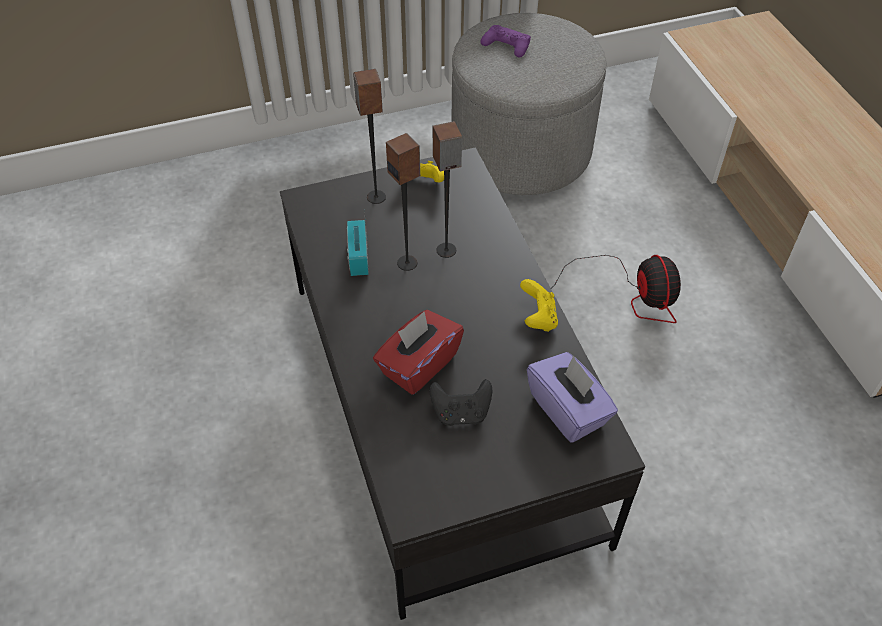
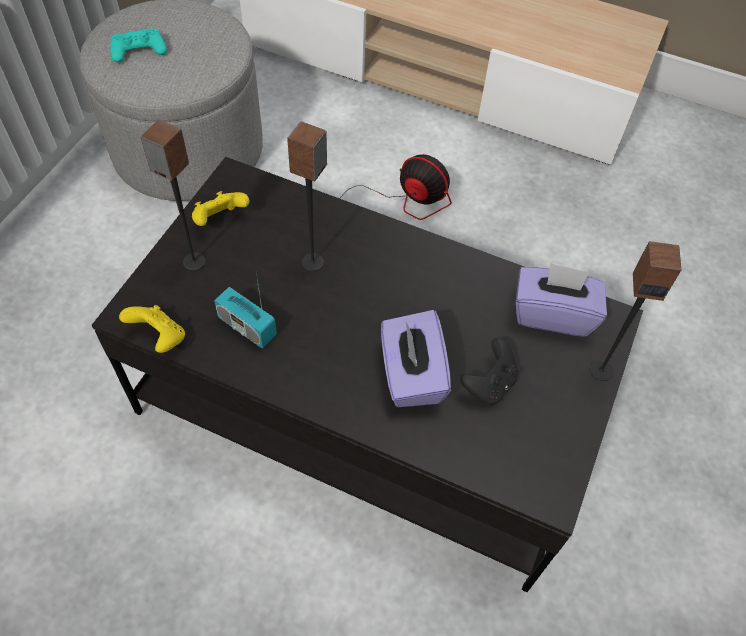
camera: 50 degrees left, 5 degrees up
red tissue box [373,310,464,395] -> purple tissue box [381,310,451,407]
speaker [386,133,420,271] -> speaker moved to [589,241,681,381]
purple game controller [480,25,531,57] -> turquoise game controller [110,28,167,62]
yellow game controller [520,279,558,332] -> yellow game controller moved to [119,305,185,353]

